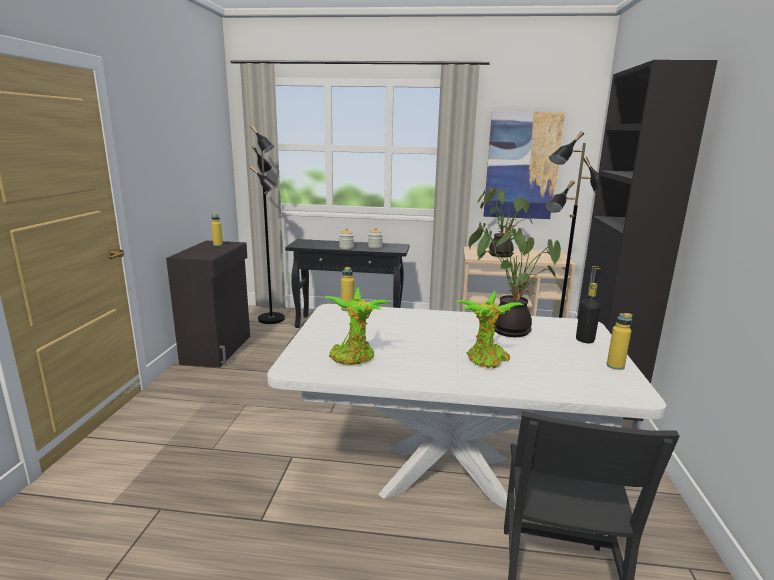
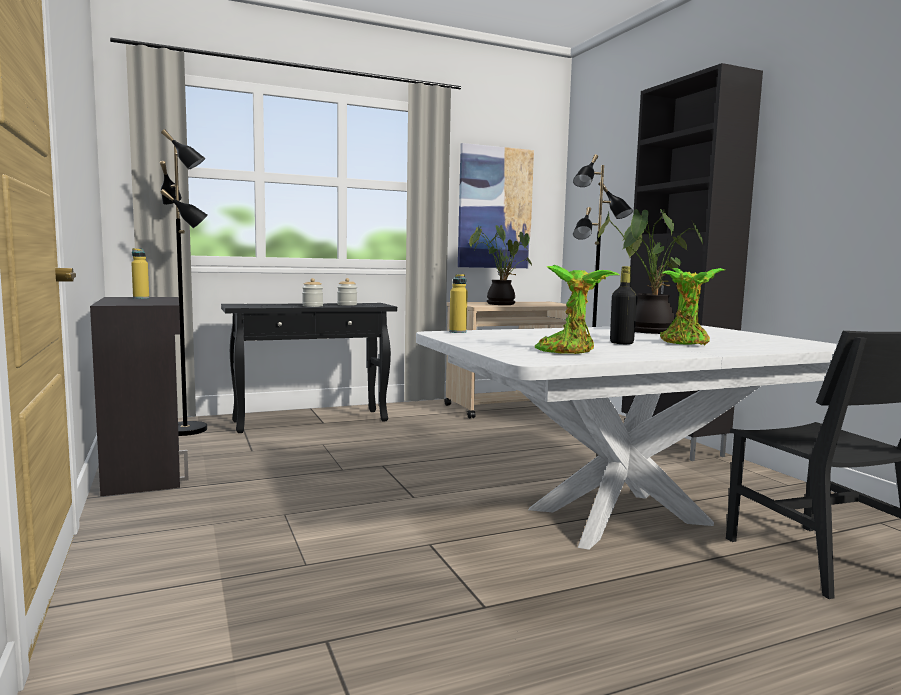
camera: 30 degrees left, 10 degrees down
black bottle [576,283,601,343] -> black bottle moved to [610,266,637,344]
yellow bottle [607,313,632,370] -> none

